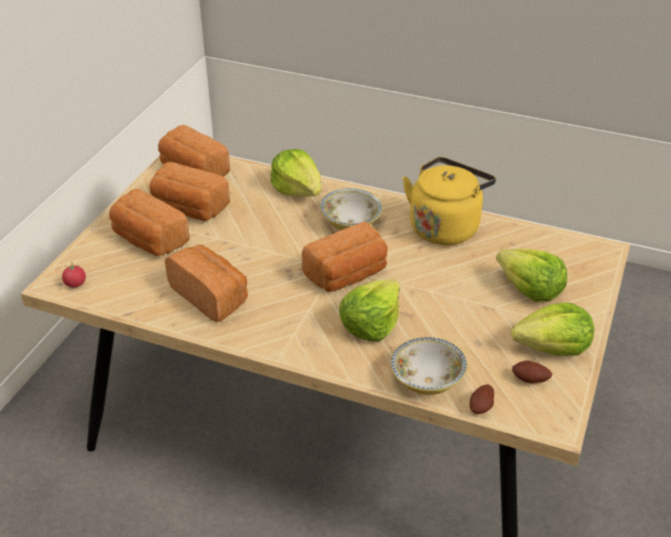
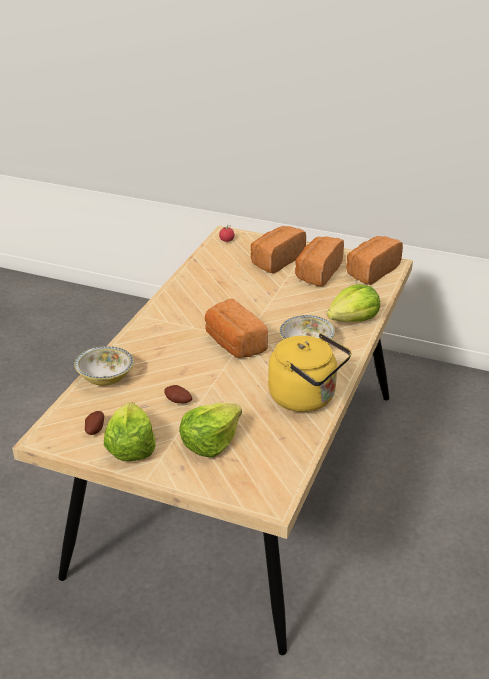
camera: 90 degrees right, 5 degrees down
bread [165,245,248,323] -> none
lettuce [339,279,400,341] -> none
potato [470,384,494,414] -> potato moved to [164,385,192,404]

